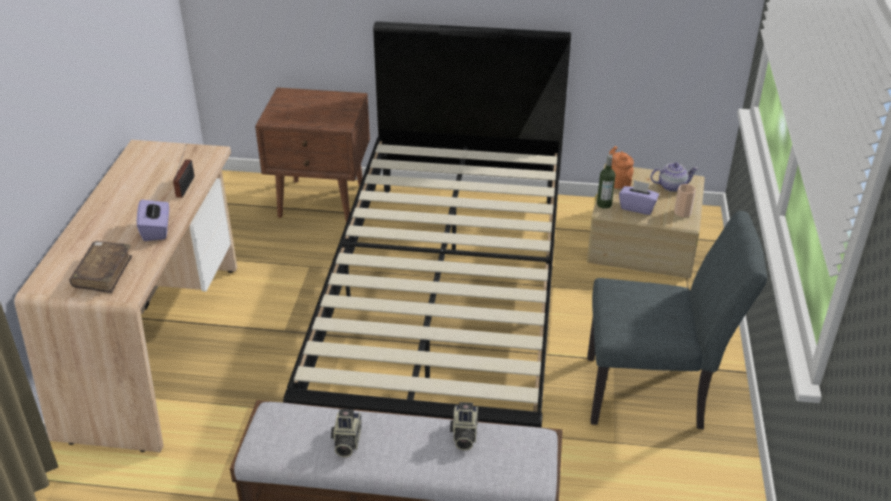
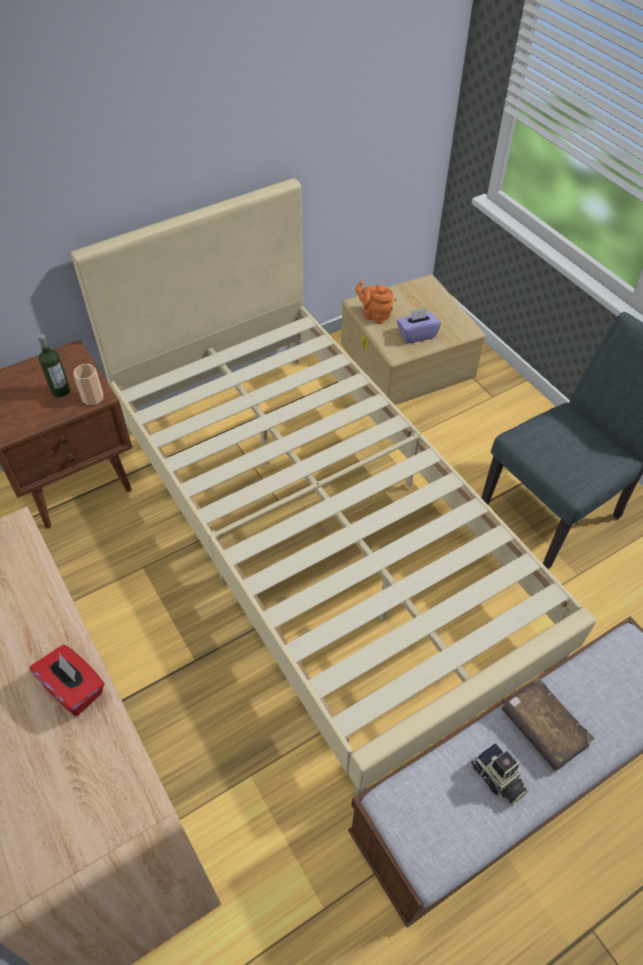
camera: 40 degrees left, 15 degrees up
brown book [69,241,132,293] -> brown book moved to [502,678,595,771]
purple tissue box [137,200,169,241] -> red tissue box [30,645,104,716]
radio [173,144,195,198] -> none
black bed [283,21,571,428] -> beige bed [71,178,596,795]
camera [450,402,478,450] -> none
bottle [597,154,615,209] -> bottle moved to [38,334,70,397]
teapot [650,163,698,192] -> none
cup [674,184,696,217] -> cup moved to [73,364,103,405]

